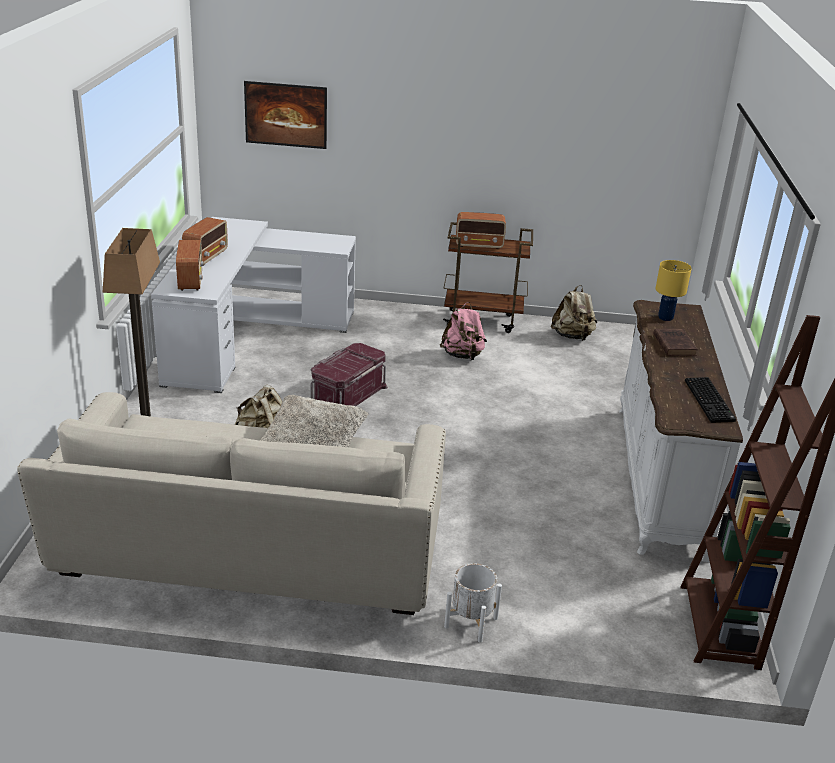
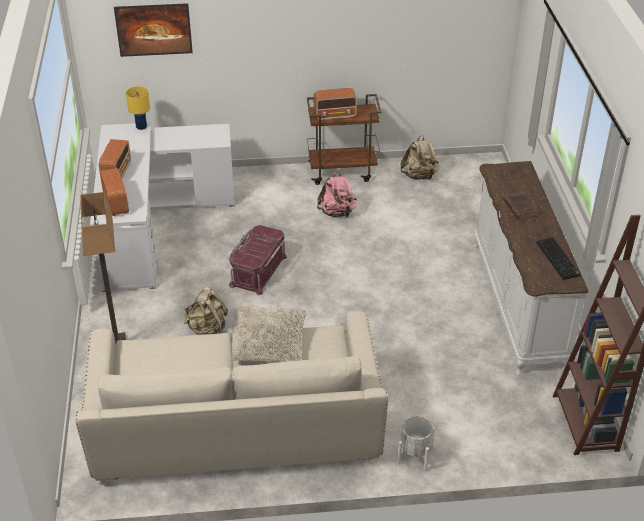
camera: 10 degrees left, 10 degrees up
yellow table lamp [655,260,692,321] -> yellow table lamp moved to [126,86,150,130]

